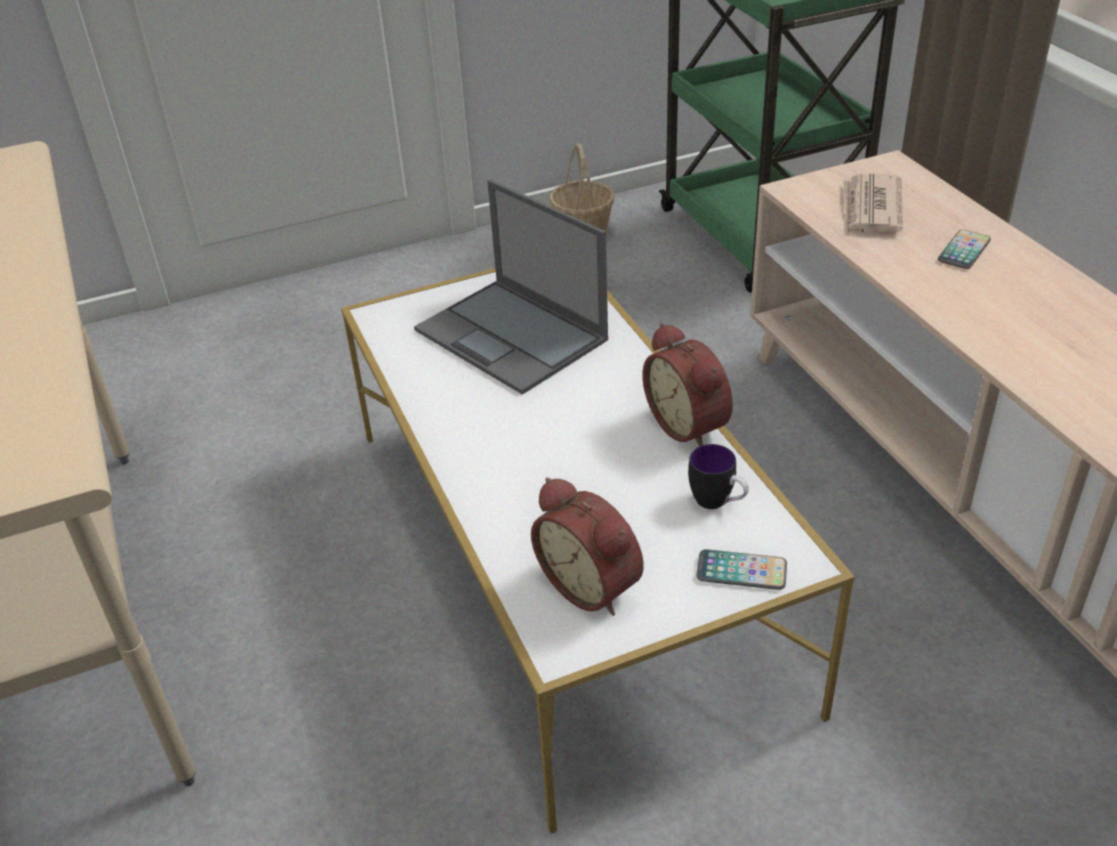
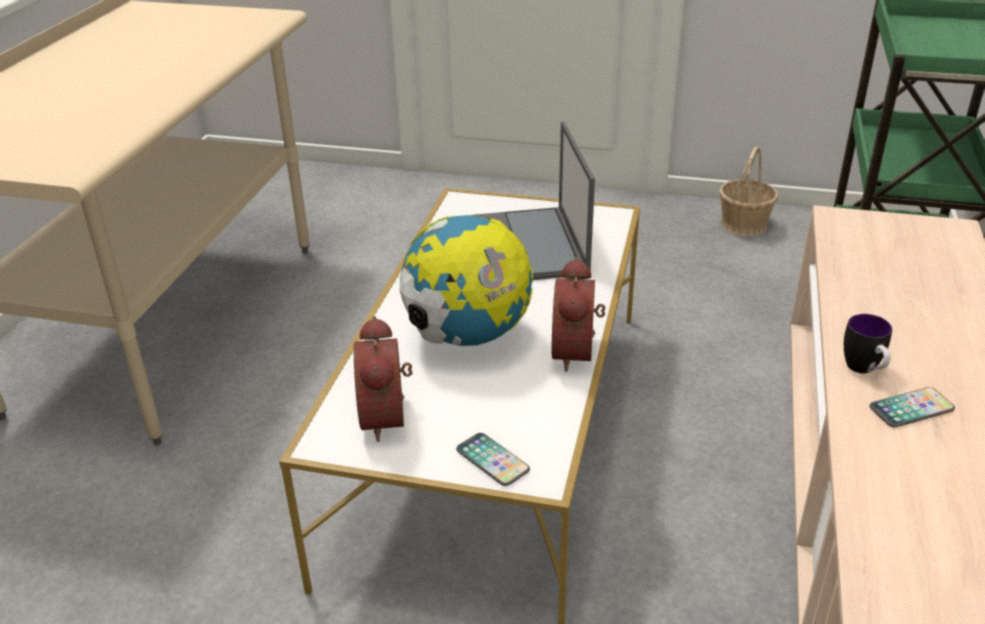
camera: 35 degrees right, 5 degrees down
mug [688,444,749,509] -> mug moved to [844,314,892,373]
newspaper [843,174,903,235] -> none
phone [938,230,991,269] -> phone moved to [869,387,955,427]
none -> globe [399,215,533,346]

